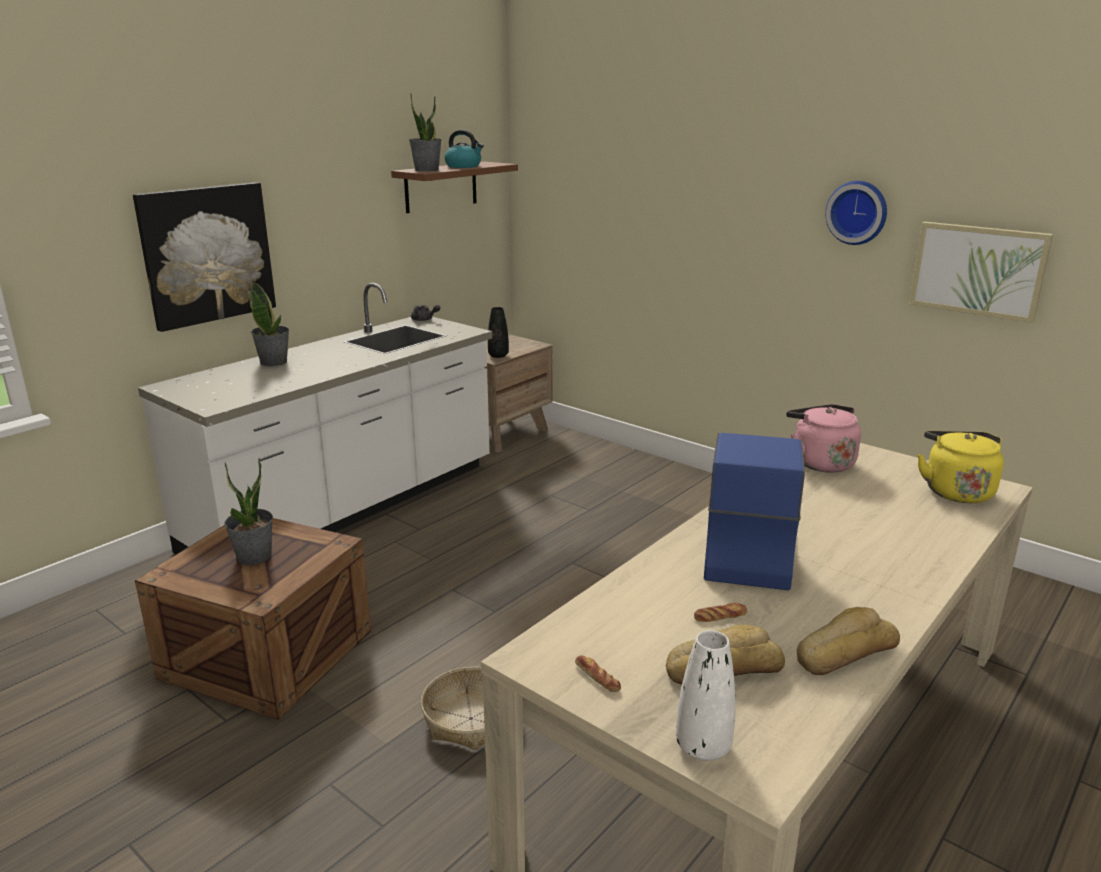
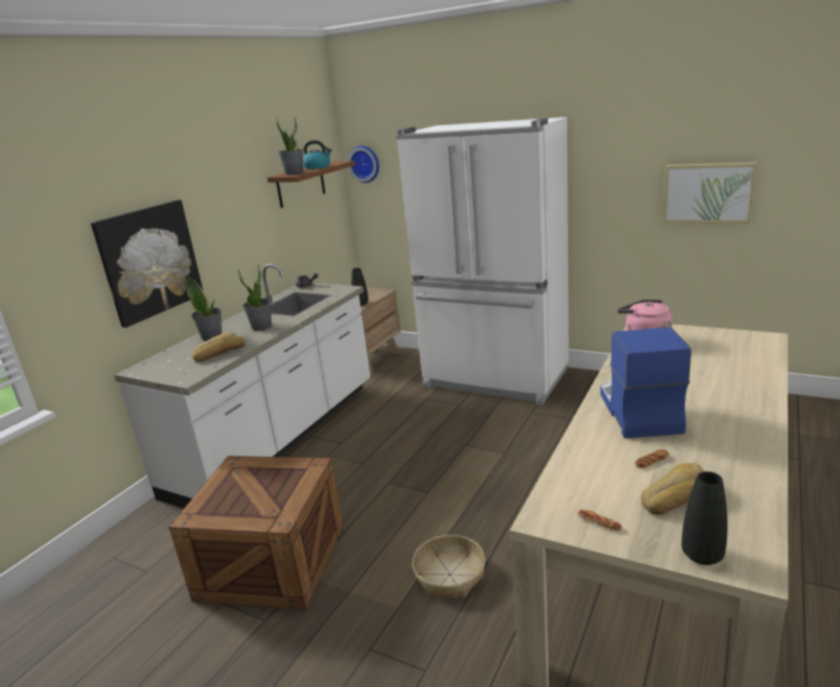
camera: 10 degrees left, 0 degrees up
potted plant [224,458,273,565] -> potted plant moved to [238,265,272,331]
white vase [676,630,735,761] -> black vase [682,471,727,565]
bread [797,607,900,675] -> bread moved to [192,332,245,362]
wall clock [825,181,887,245] -> wall clock moved to [348,146,379,183]
yellow kettle [917,431,1004,503] -> none
none -> white fridge [396,117,569,406]

